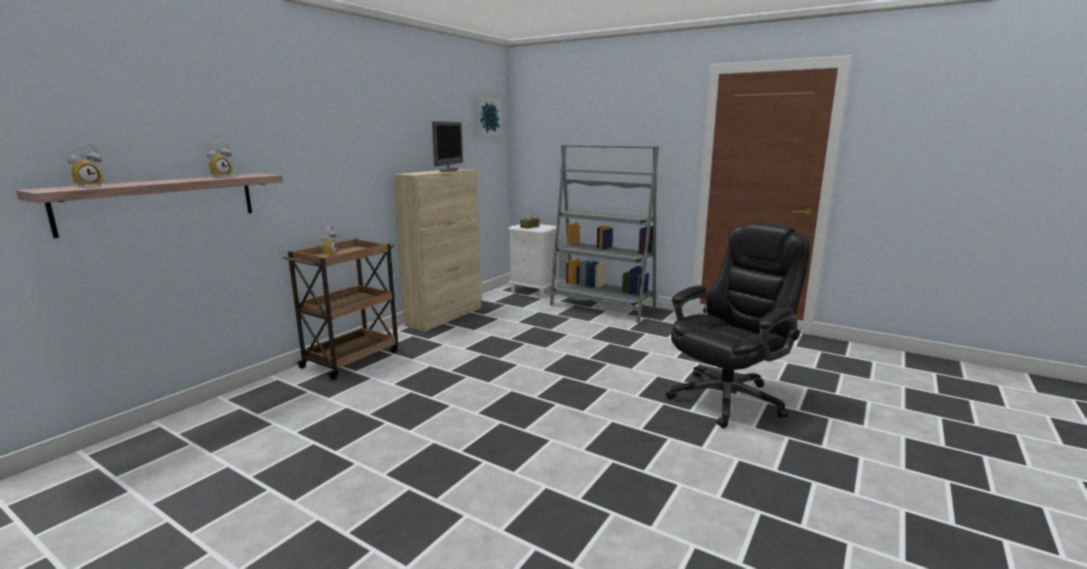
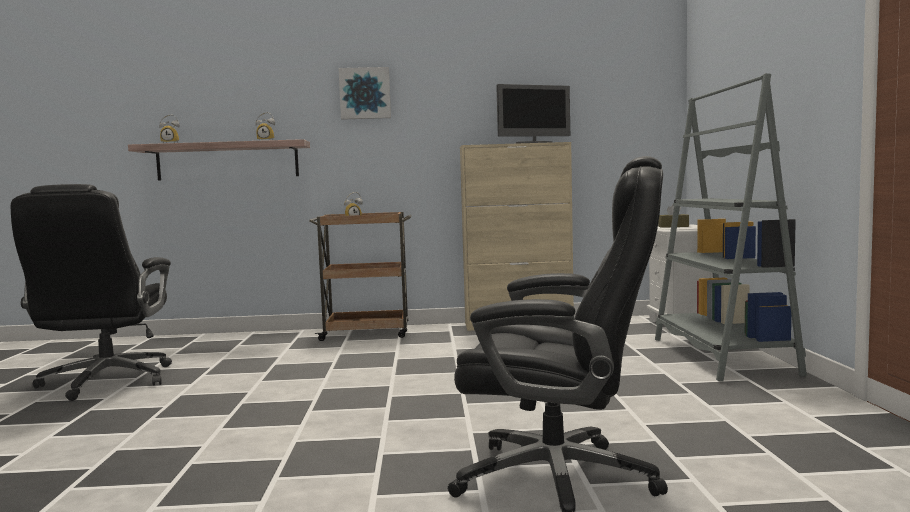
camera: 55 degrees right, 10 degrees down
picture [475,97,502,136] -> picture moved to [339,67,391,119]
none -> black office chair [11,184,172,401]

